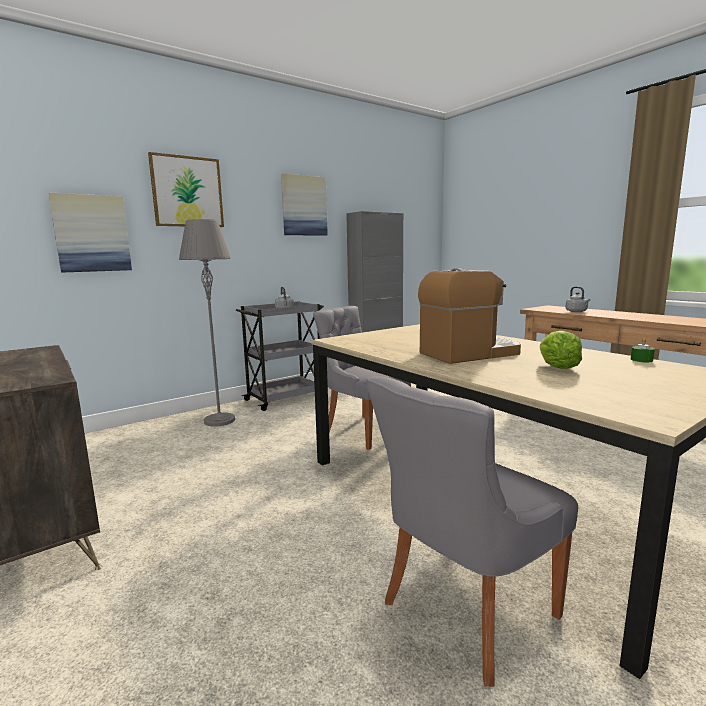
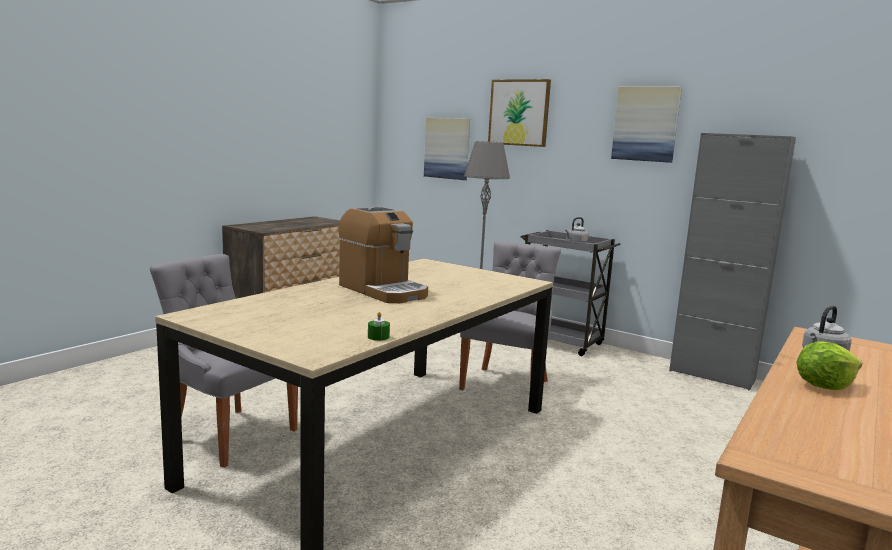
camera: 70 degrees right, 0 degrees up
lettuce [540,331,582,369] -> lettuce moved to [796,341,862,390]

